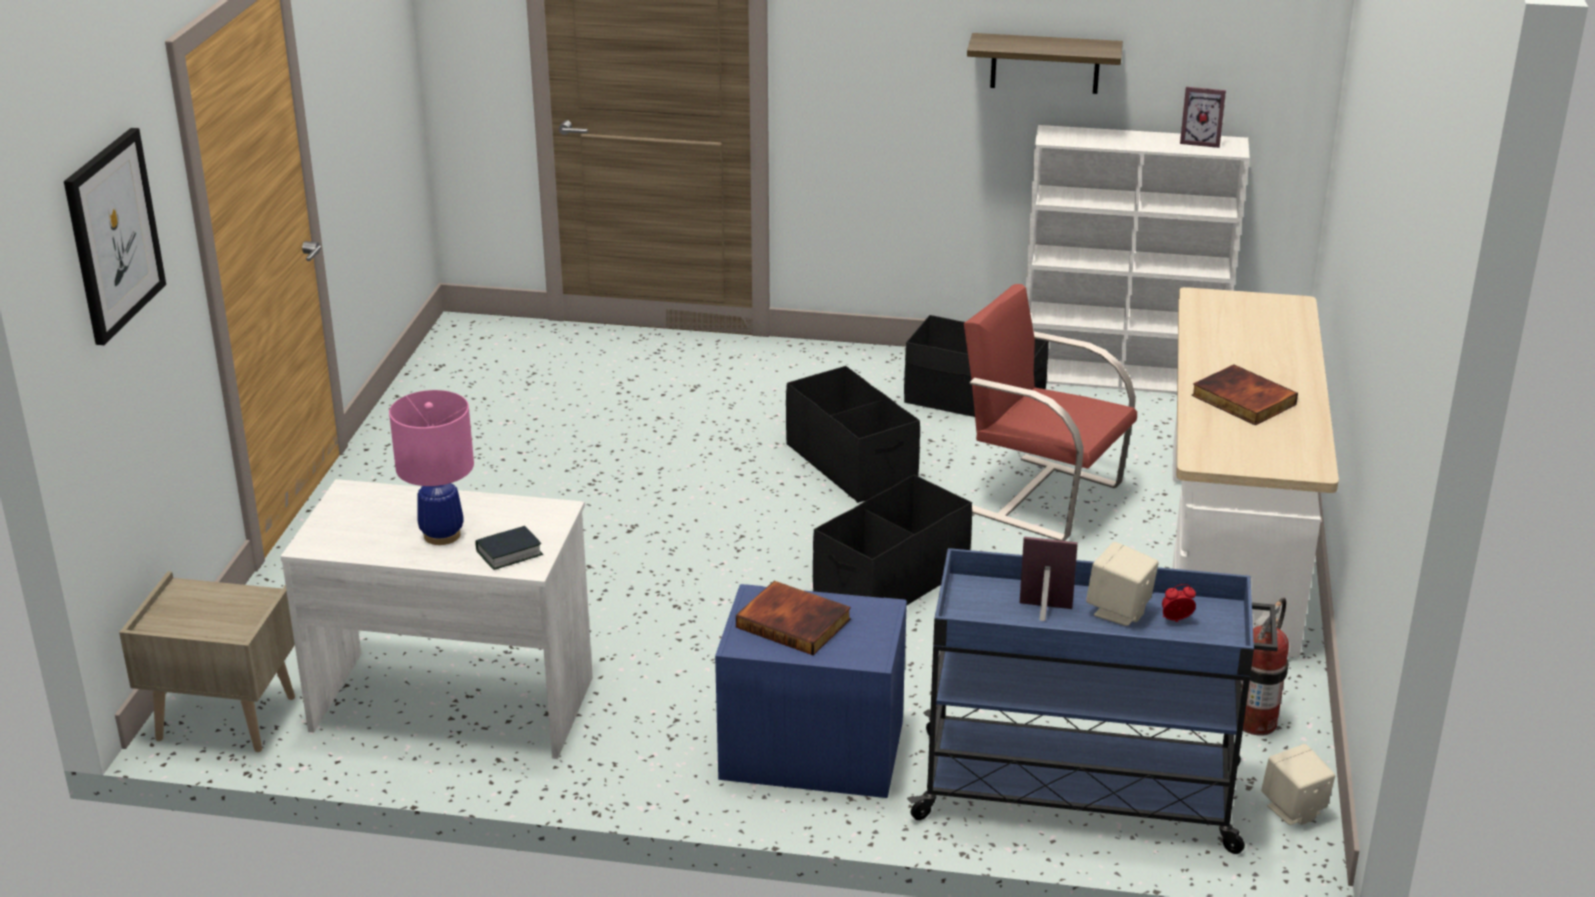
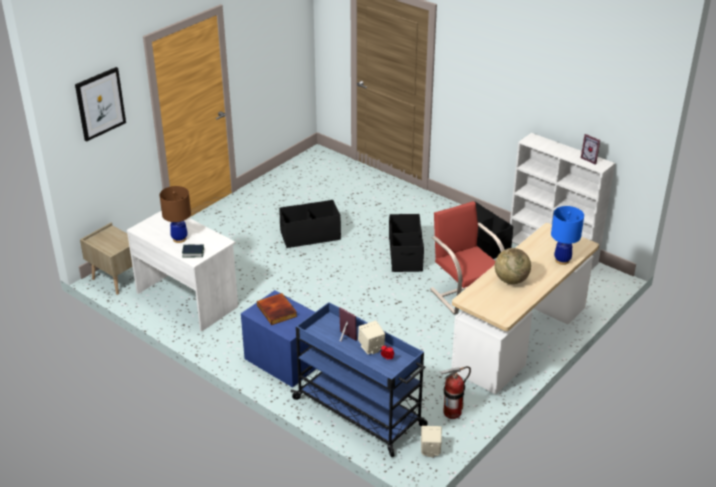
camera: 30 degrees right, 5 degrees up
pink table lamp [389,390,474,545] -> brown table lamp [160,186,191,243]
black storage box [813,475,972,605] -> black storage box moved to [279,200,341,248]
shelf [967,33,1123,94] -> none
book [1191,365,1298,426] -> globe [495,248,531,284]
none -> blue table lamp [551,206,584,265]

